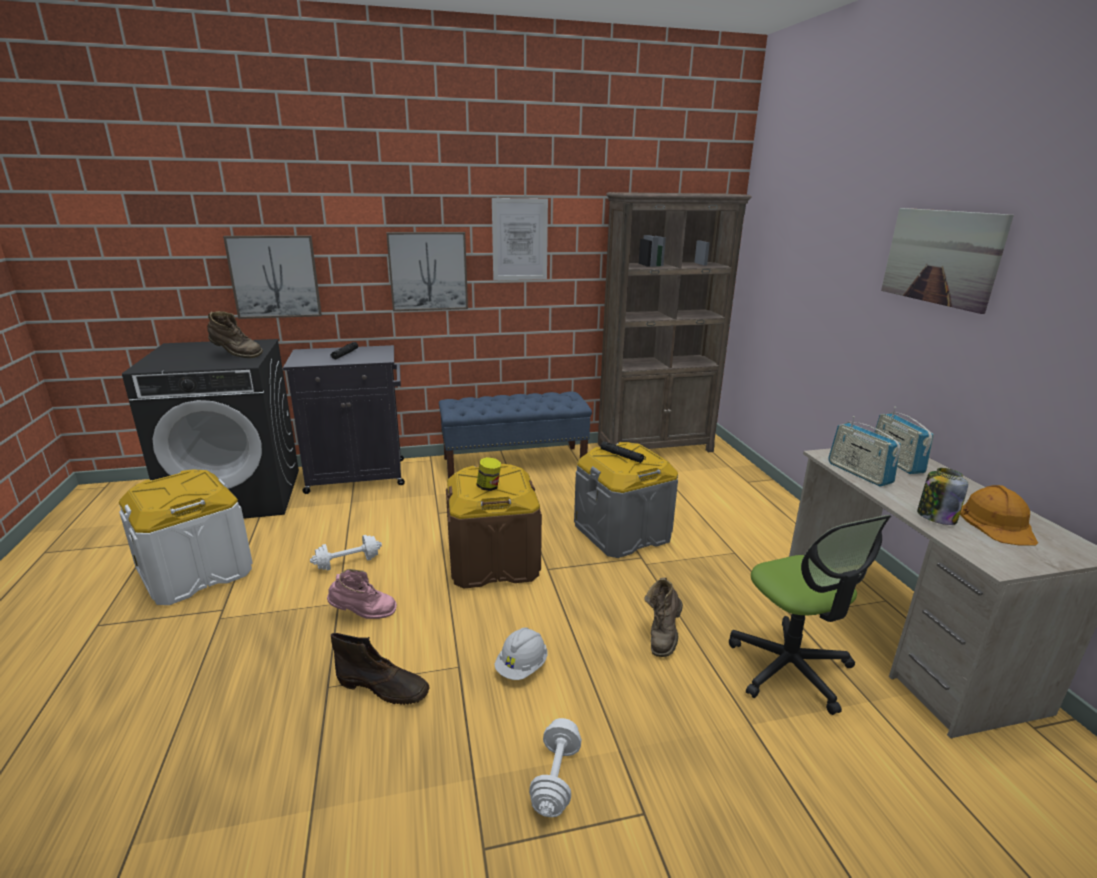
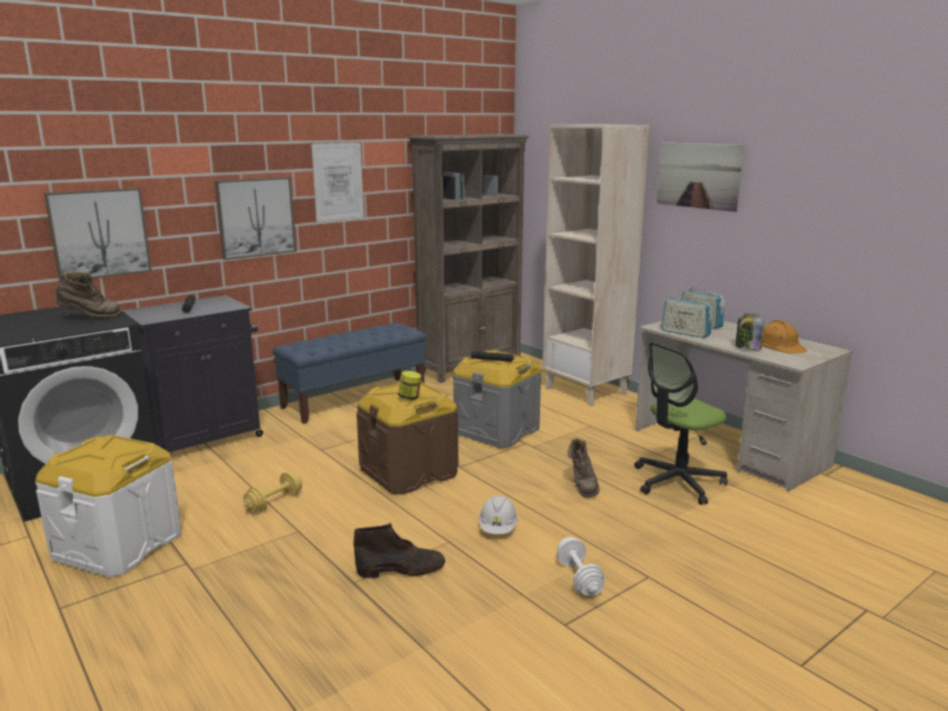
camera: 25 degrees left, 5 degrees down
white dumbbell [310,535,382,571] -> yellow dumbbell [243,472,302,512]
pink boot [327,569,397,619] -> none
office chair [729,515,891,715] -> office chair turned 105 degrees clockwise [634,342,728,505]
none -> beige bookcase [542,124,650,406]

